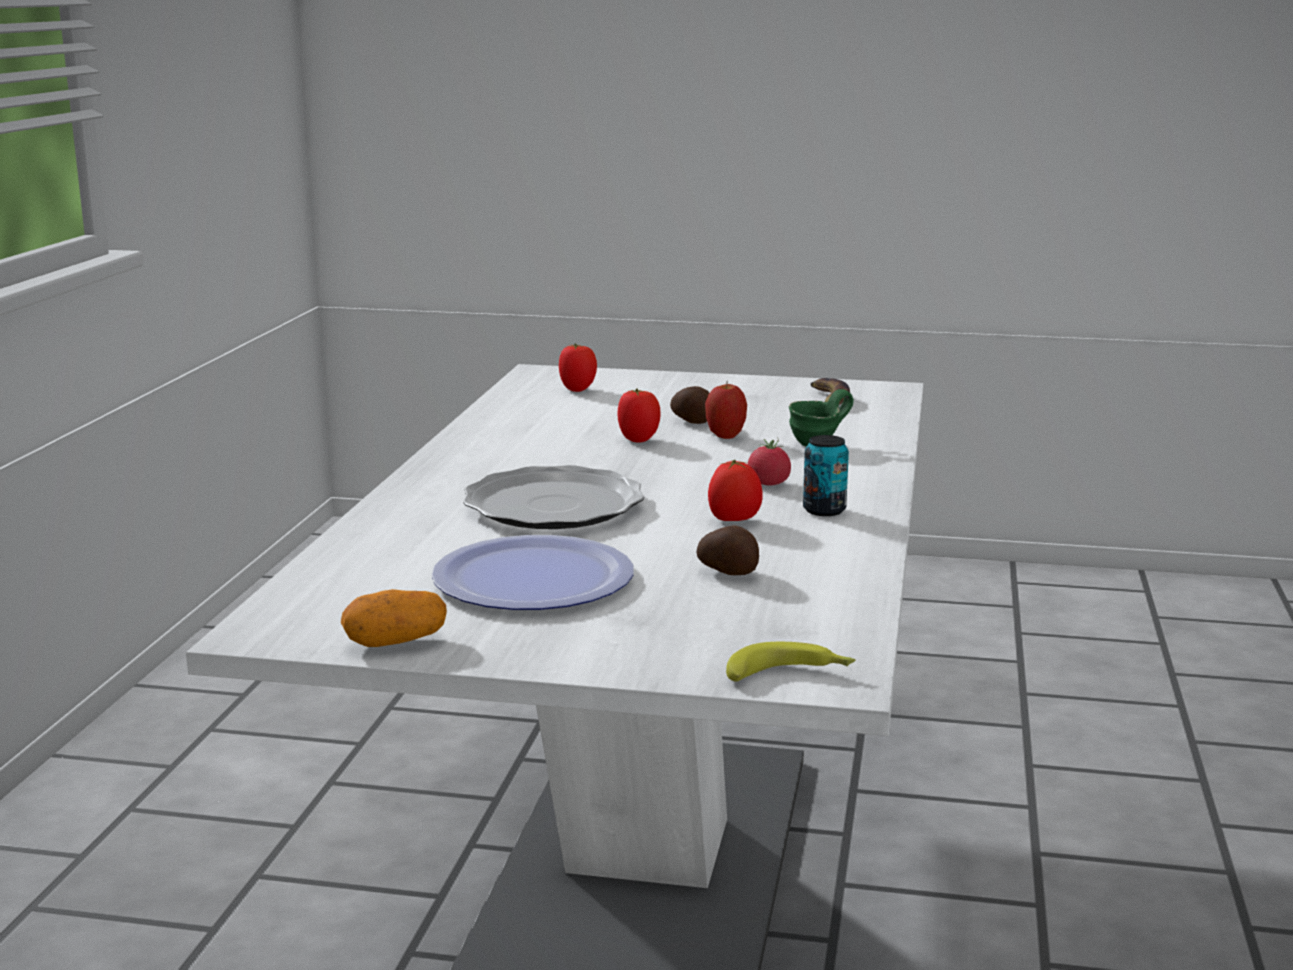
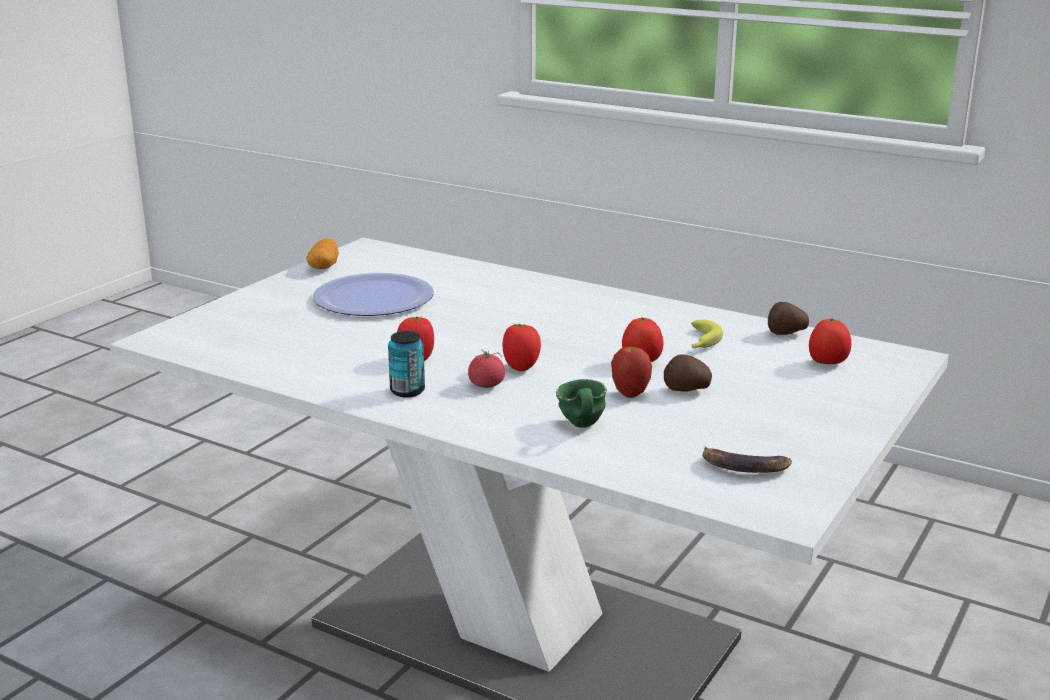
camera: 110 degrees right, 5 degrees up
plate [463,465,644,529] -> none
potato [697,525,759,575] -> potato moved to [768,302,809,335]
banana [726,642,856,682] -> banana moved to [691,320,723,349]
none -> tomato [502,324,541,371]

